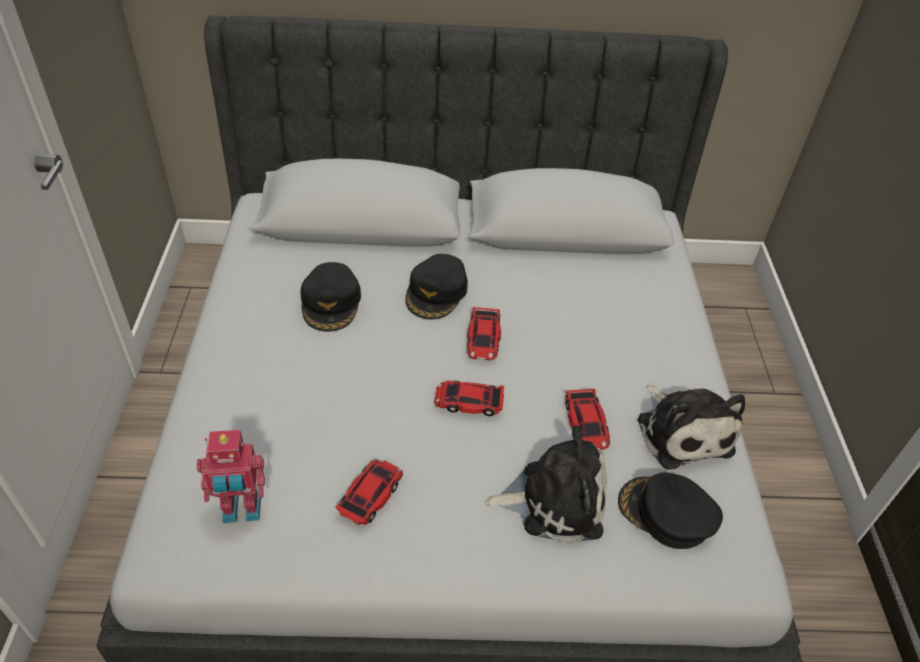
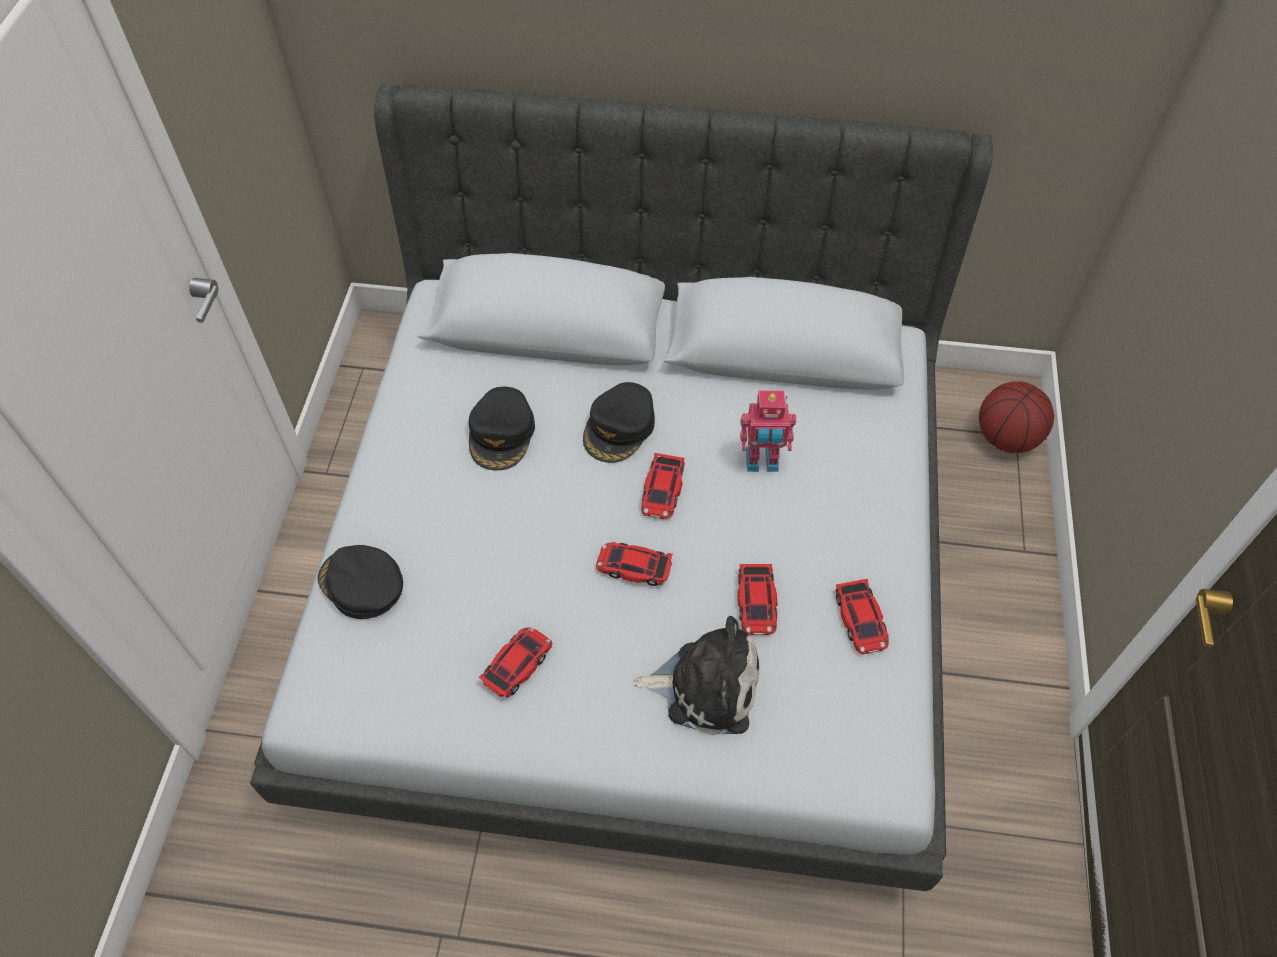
camera: 10 degrees right, 10 degrees up
toy robot [196,430,265,523] -> toy robot moved to [740,390,796,472]
black cap [618,473,723,549] -> black cap moved to [318,545,403,619]
plush toy [637,384,745,469] -> toy car [835,579,889,655]
none -> basketball [979,382,1054,453]

